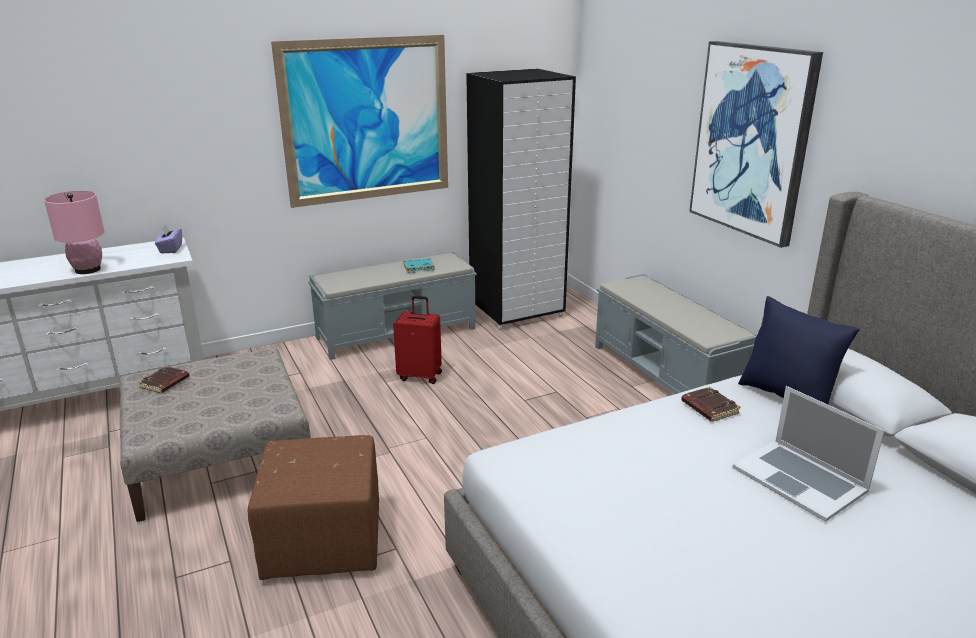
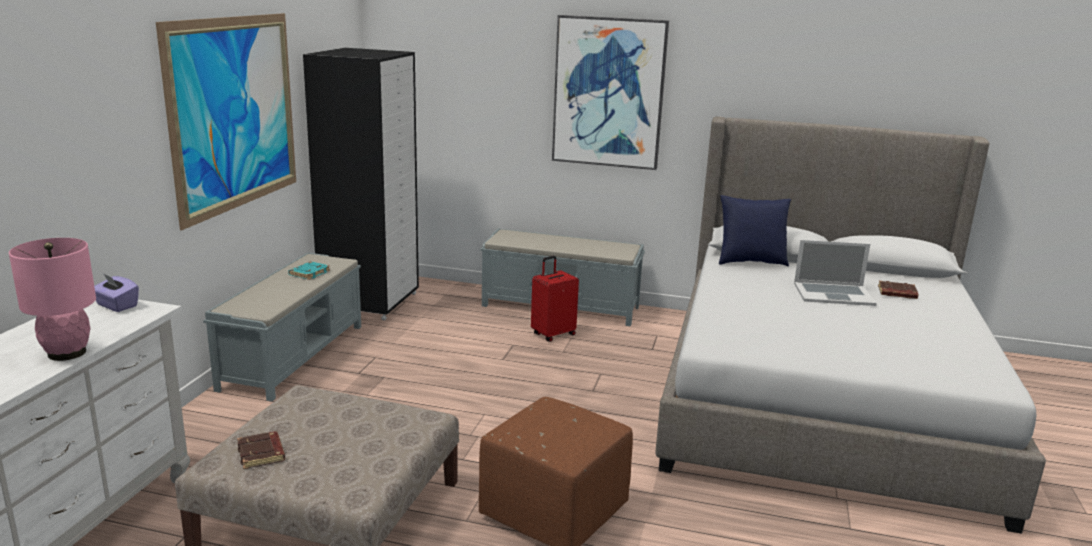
camera: 50 degrees left, 5 degrees down
red suitcase [393,296,442,384] -> red suitcase moved to [531,256,579,342]
brown book [681,387,741,422] -> brown book moved to [878,281,918,299]

